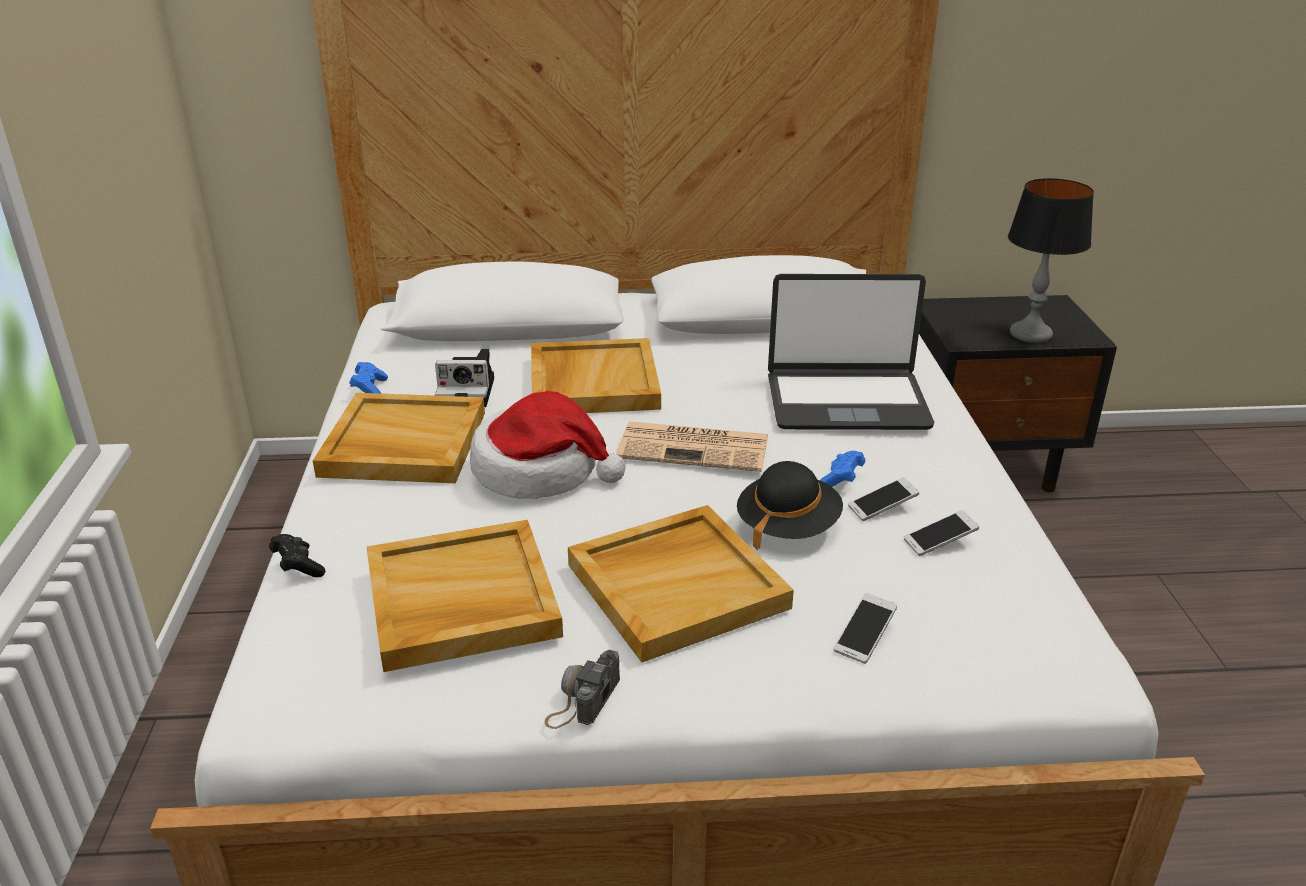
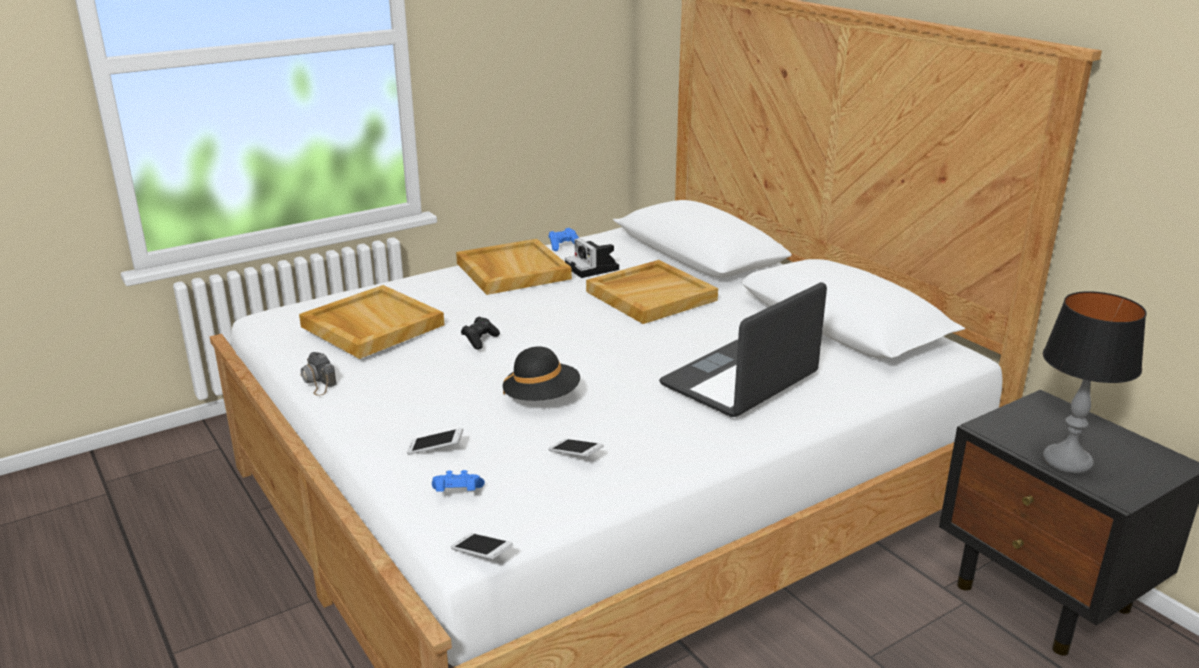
camera: 60 degrees right, 5 degrees down
black game controller [269,534,325,577] -> black game controller moved to [461,317,500,350]
hat [470,391,626,499] -> none
camera [545,649,620,729] -> camera turned 120 degrees counterclockwise [300,352,337,396]
beige tray [568,505,794,662] -> none
newspaper [616,422,768,472] -> none
laptop [768,274,934,430] -> laptop turned 75 degrees clockwise [659,282,827,417]
blue game controller [820,451,865,487] -> blue game controller moved to [432,470,485,492]
phone [848,477,919,521] -> phone moved to [451,533,513,559]

